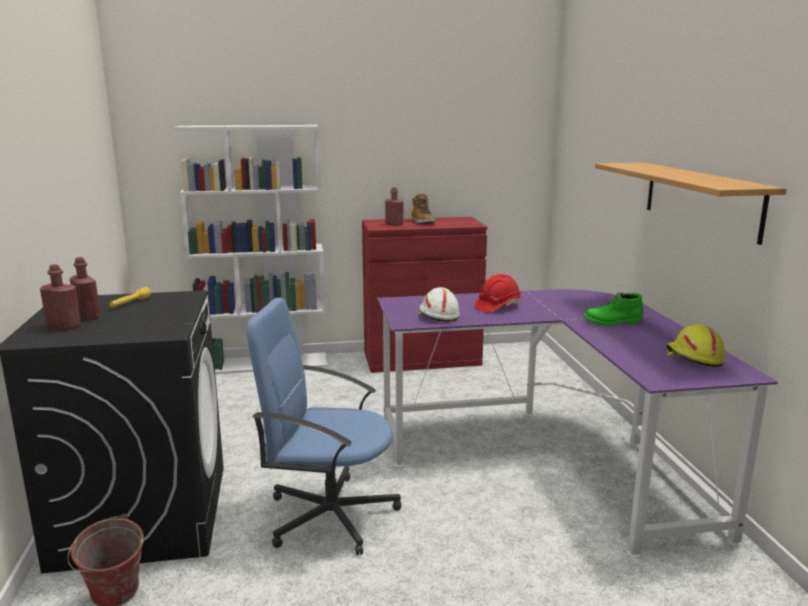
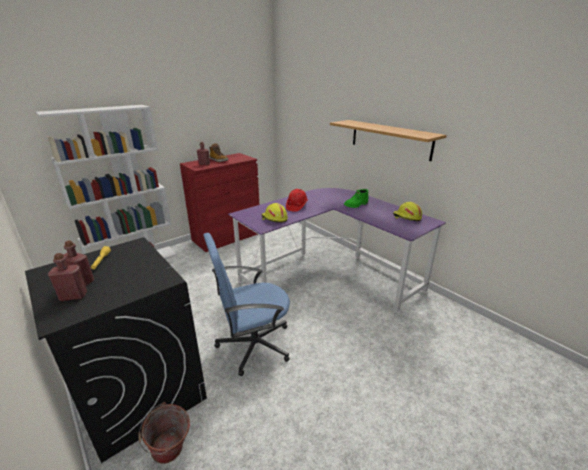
camera: 30 degrees left, 10 degrees up
white hard hat [418,287,460,322] -> yellow hard hat [262,203,288,223]

